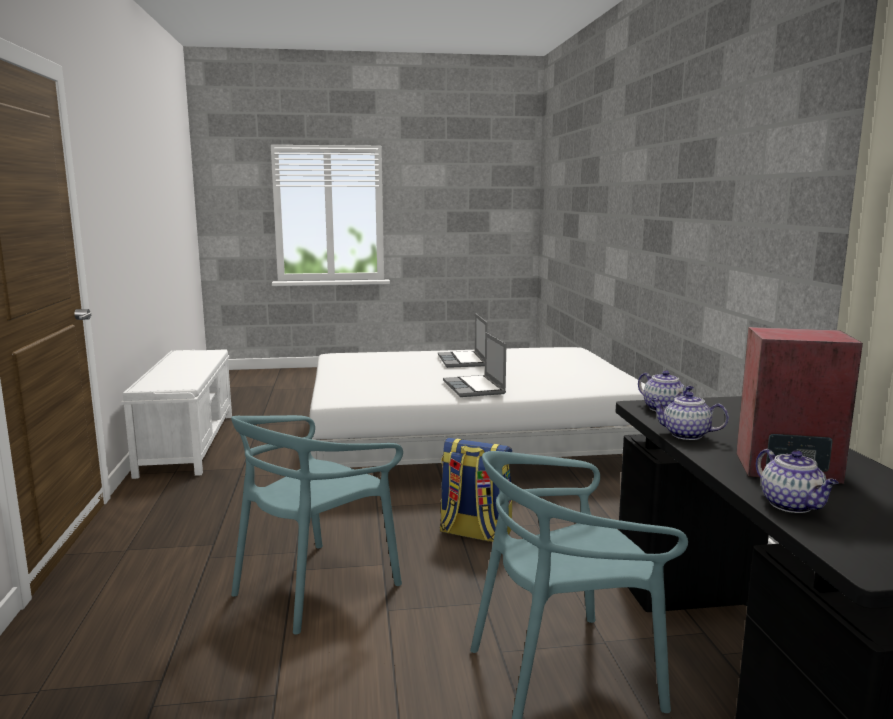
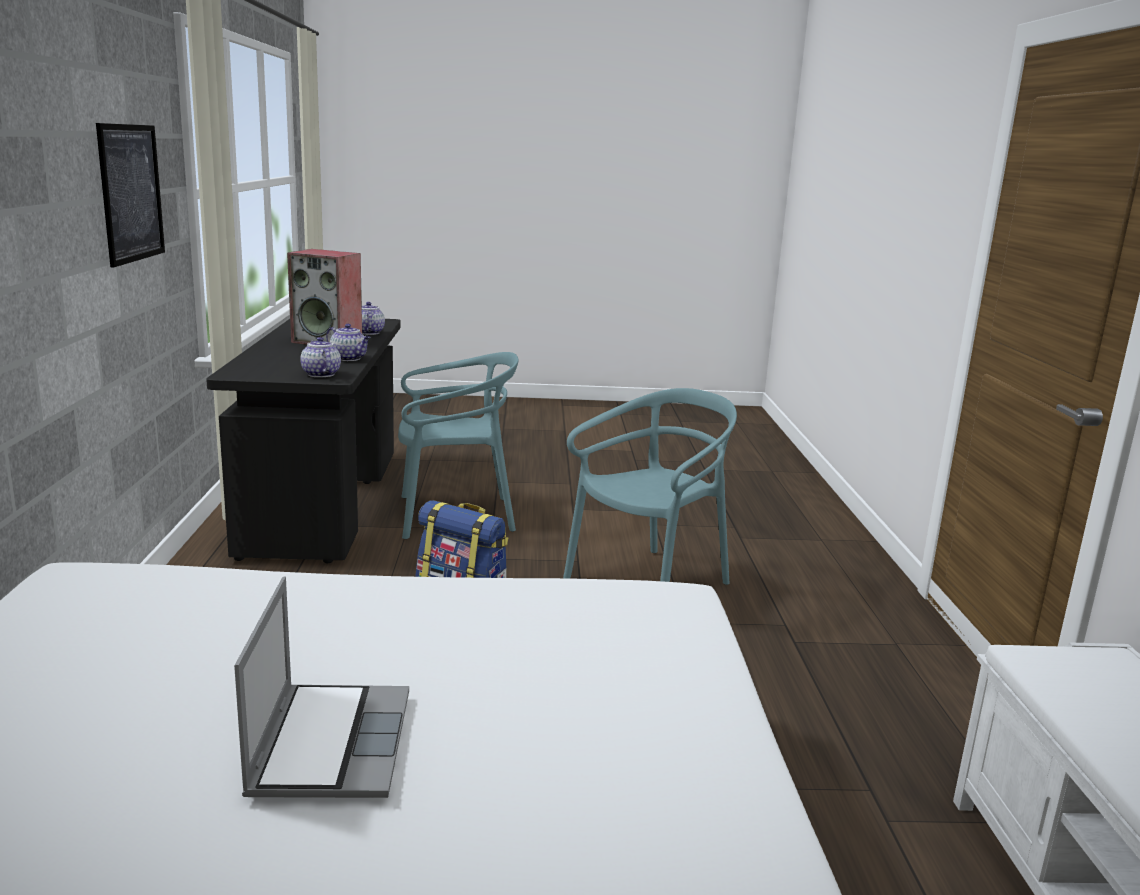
camera: 175 degrees left, 5 degrees up
laptop [443,332,506,397] -> none
none -> picture [96,123,165,267]

